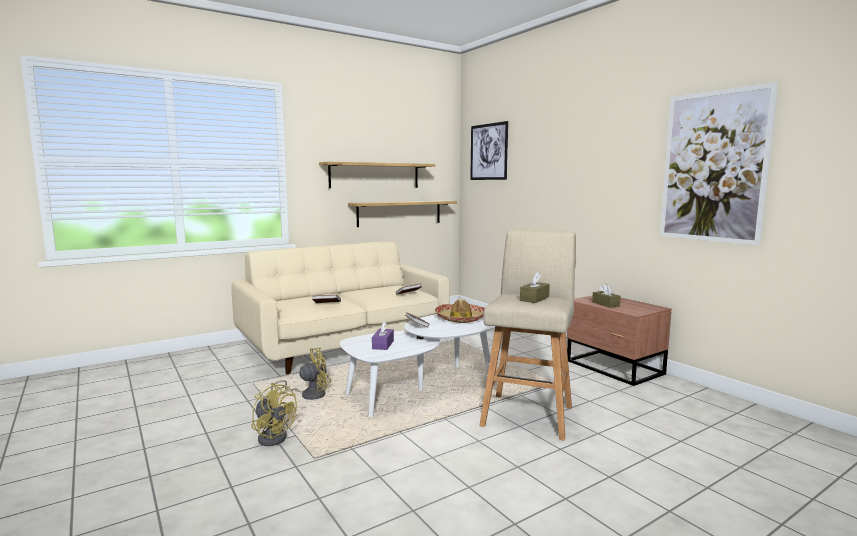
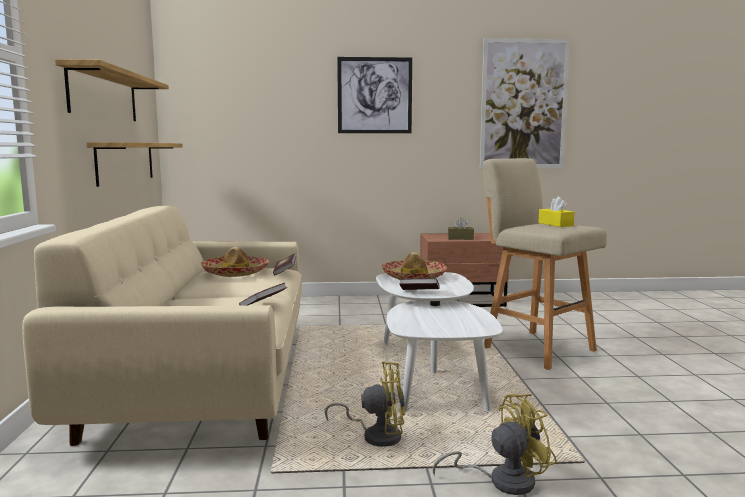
camera: 60 degrees left, 0 degrees up
yellow fan [271,348,331,400] -> yellow fan turned 90 degrees clockwise [325,362,405,447]
purple tissue box [372,321,394,350] -> none
picture [470,121,508,180] -> picture moved to [337,57,412,133]
brown tissue box [520,272,550,303] -> yellow tissue box [538,197,575,227]
none -> hat [201,247,269,277]

